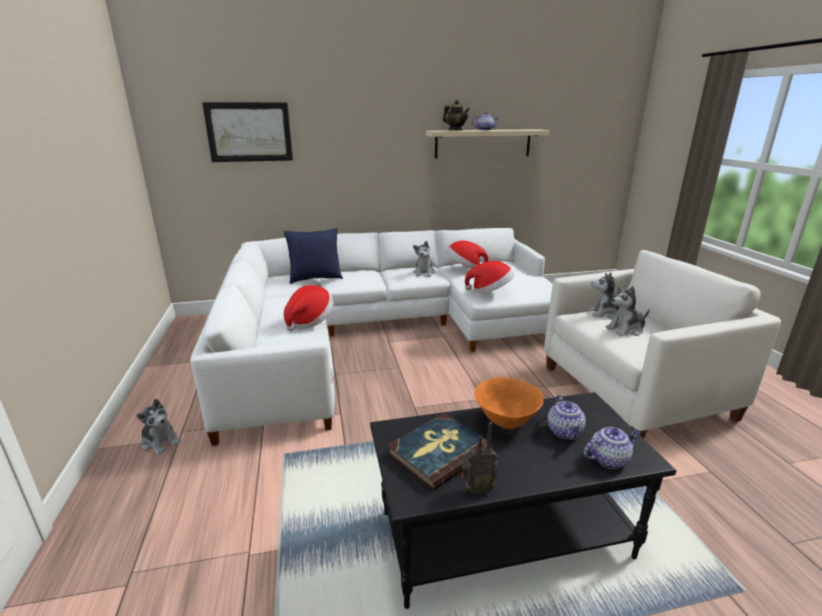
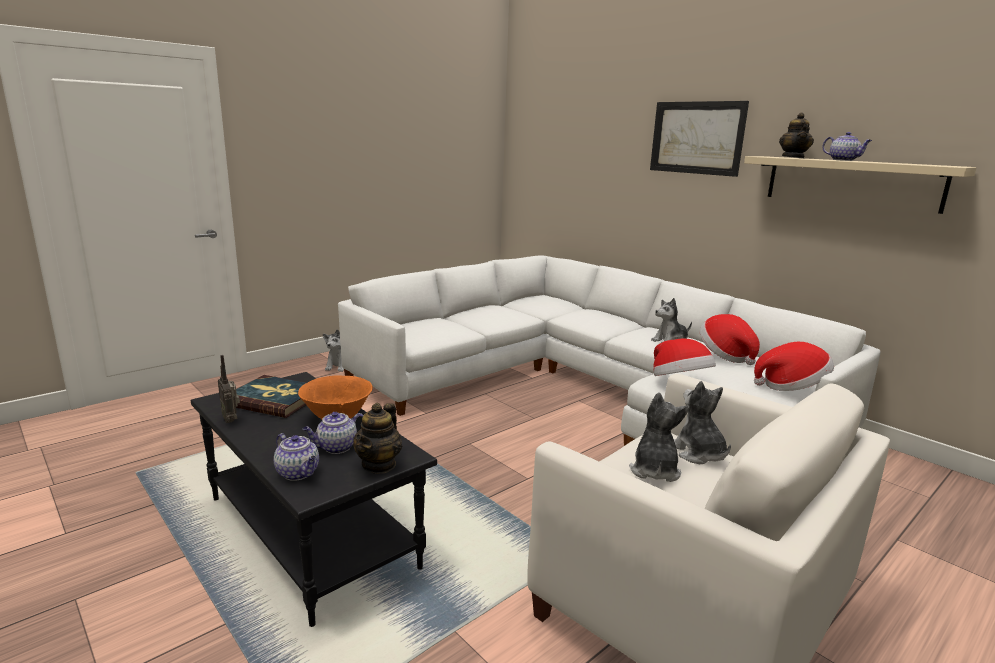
camera: 60 degrees right, 5 degrees down
picture [202,102,293,162] -> picture moved to [650,101,749,177]
blue pillow [283,228,343,284] -> none
hat [284,285,333,331] -> hat moved to [754,342,834,391]
plush toy [606,286,650,336] -> plush toy turned 60 degrees clockwise [629,392,690,482]
none -> teapot [353,403,402,474]

